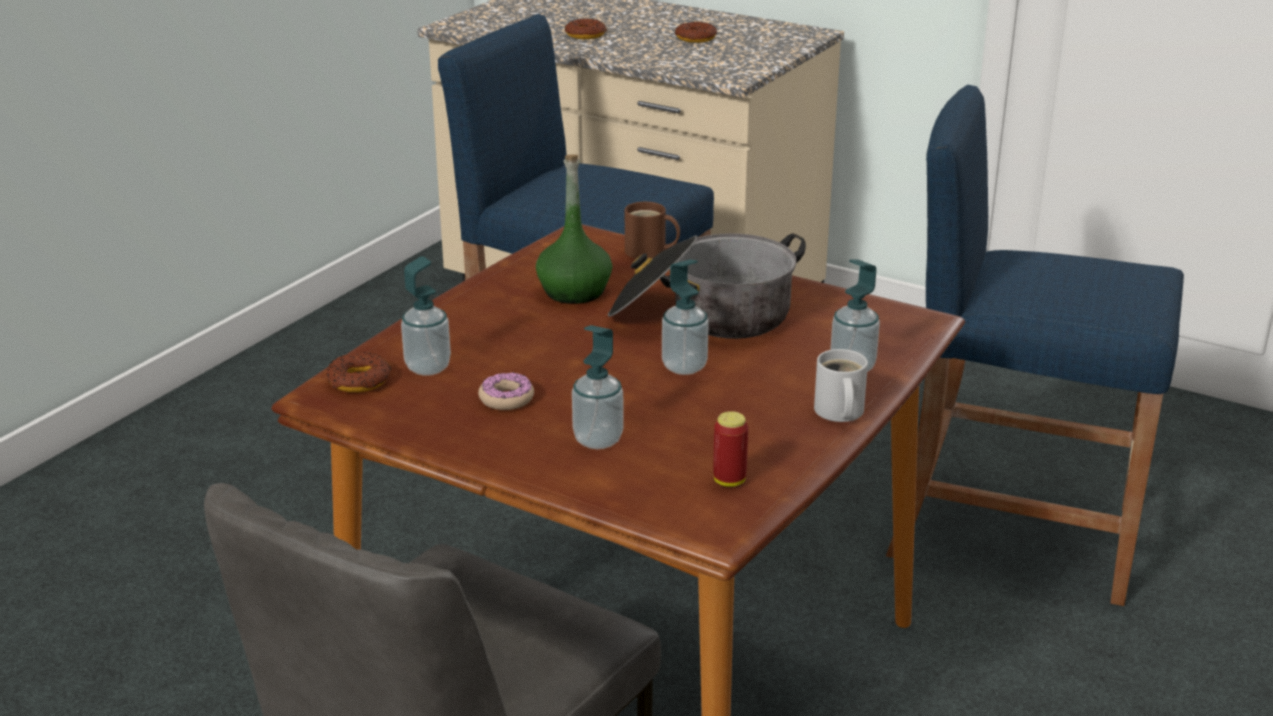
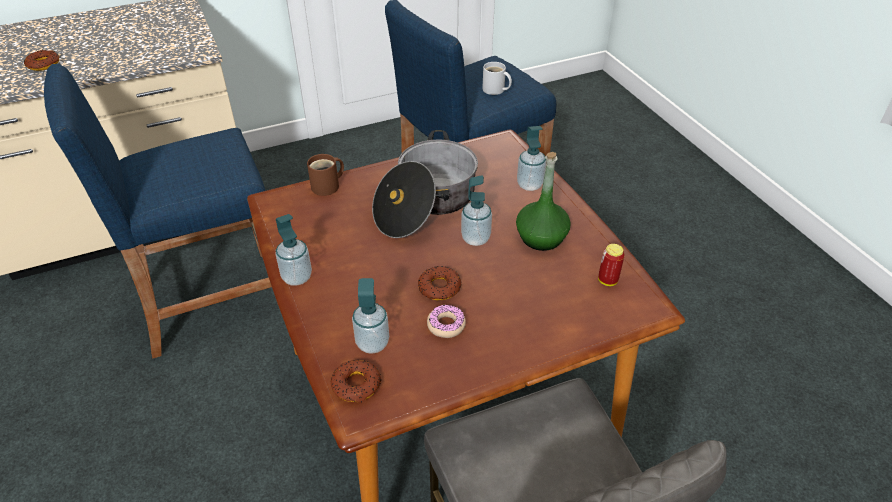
camera: 55 degrees left, 15 degrees up
green bottle [536,154,612,304] -> green bottle moved to [516,152,571,251]
soap dispenser [572,325,624,449] -> soap dispenser moved to [275,214,312,286]
donut [674,22,717,43] -> donut moved to [418,266,462,300]
white mug [814,349,868,422] -> white mug moved to [482,62,512,95]

